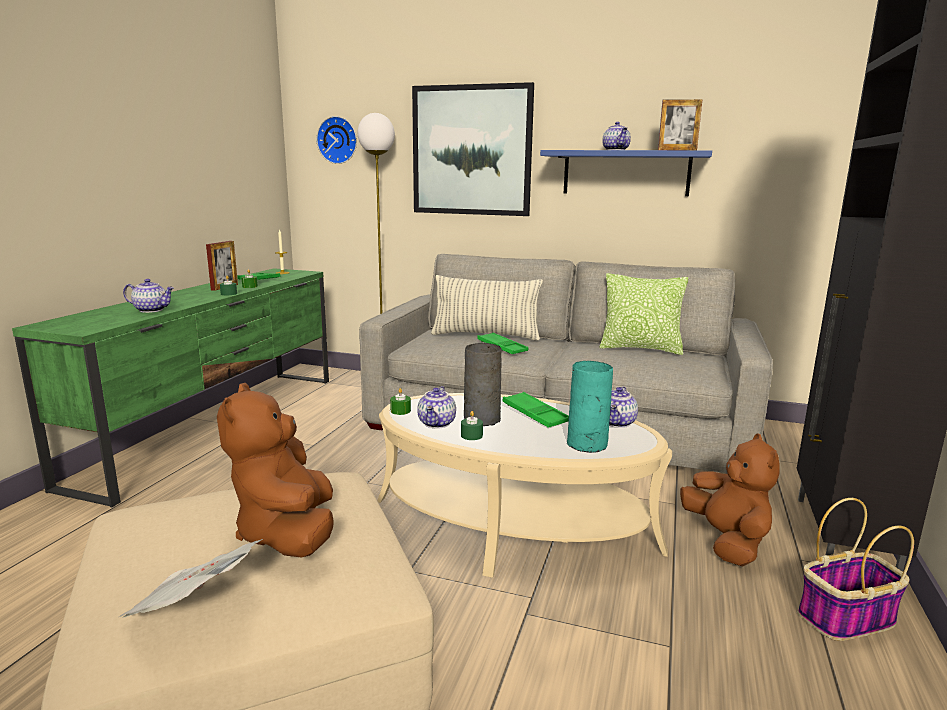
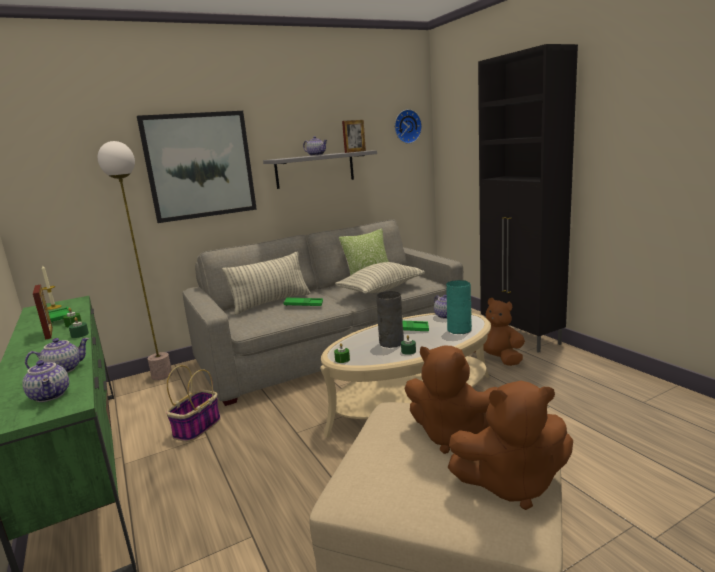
camera: 45 degrees left, 0 degrees up
newspaper [119,539,263,618] -> brown plush toy [447,381,573,510]
wall clock [316,116,357,164] -> wall clock moved to [395,109,422,144]
teapot [417,386,456,429] -> teapot moved to [22,360,69,402]
blue shelf [540,150,712,196] -> grey shelf [263,150,377,189]
basket [798,498,914,641] -> basket moved to [166,365,221,442]
none -> pillow [335,262,425,294]

